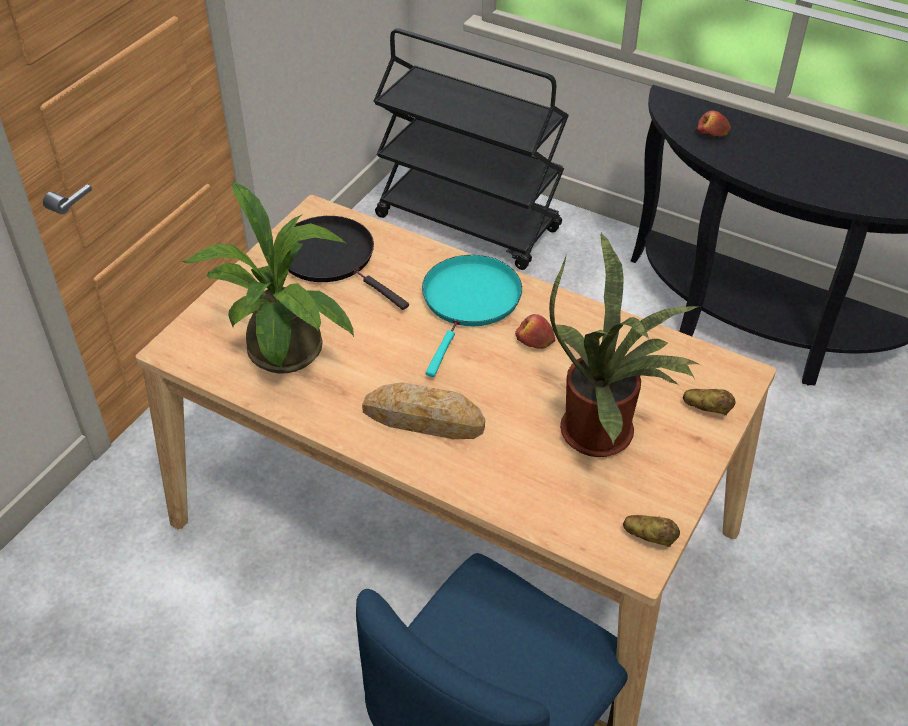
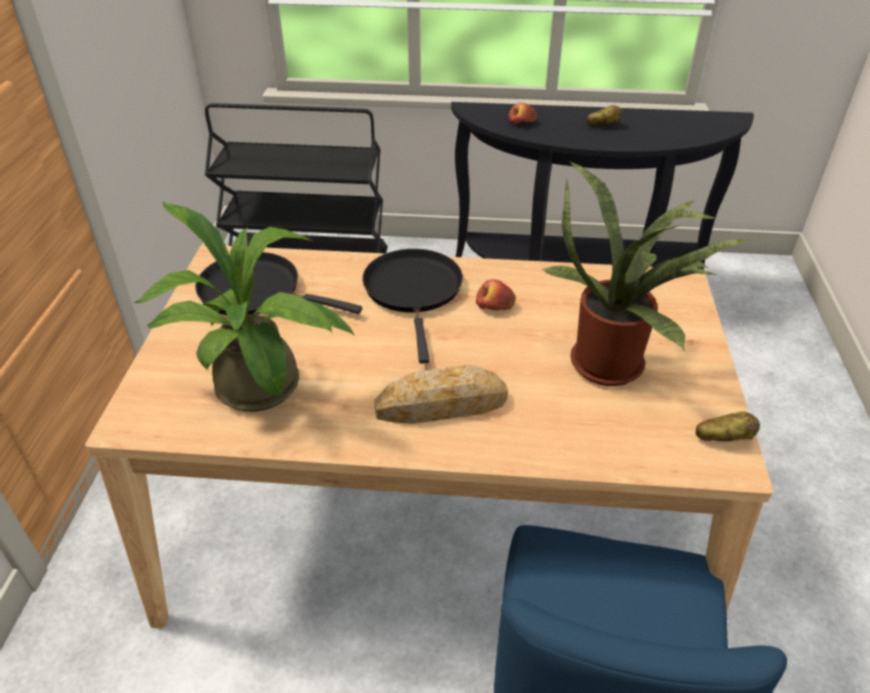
camera: 25 degrees left, 5 degrees down
turquoise frying pan [422,255,522,377] -> black frying pan [362,249,463,364]
potato [683,389,736,415] -> potato moved to [586,105,622,125]

